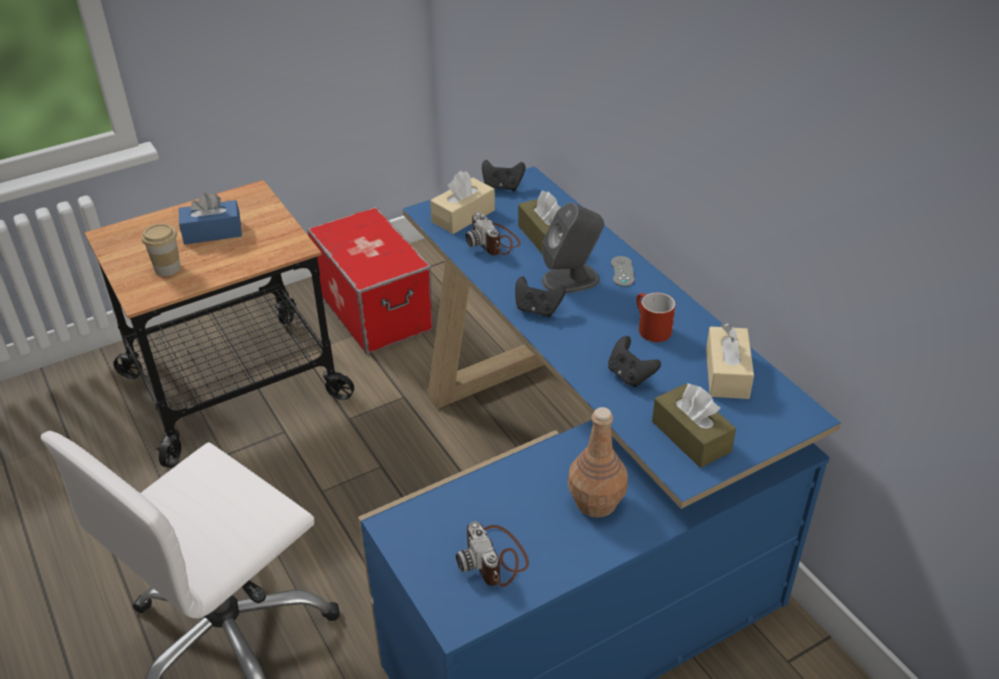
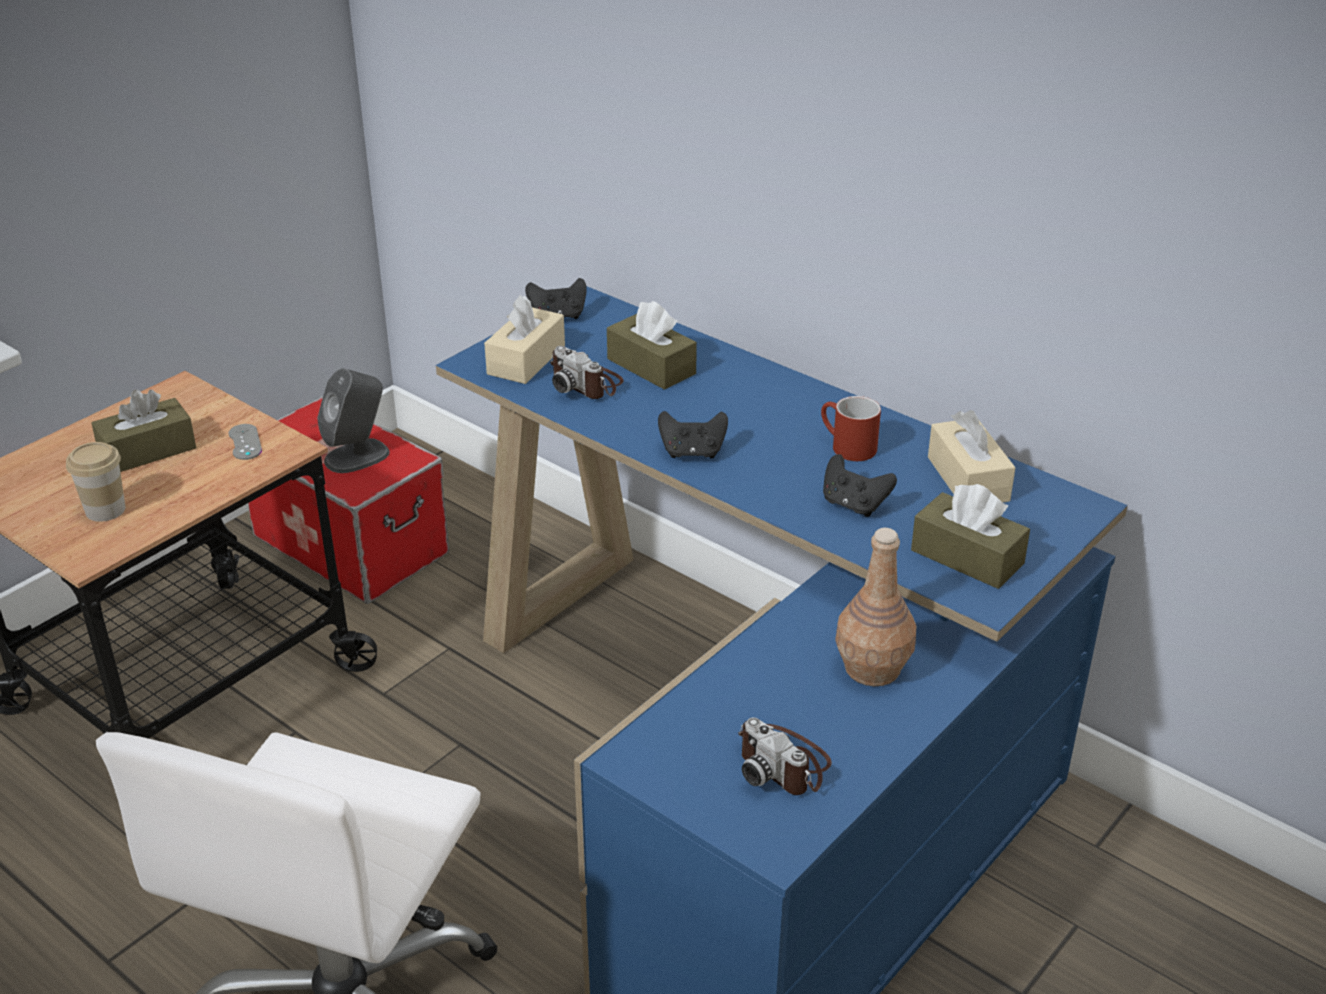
camera: 20 degrees left, 5 degrees down
blue tissue box [179,192,242,244] -> brown tissue box [92,390,196,472]
grey speaker [542,202,604,293] -> grey speaker moved to [317,368,390,473]
grey game controller [611,256,635,286] -> grey game controller moved to [229,424,262,460]

